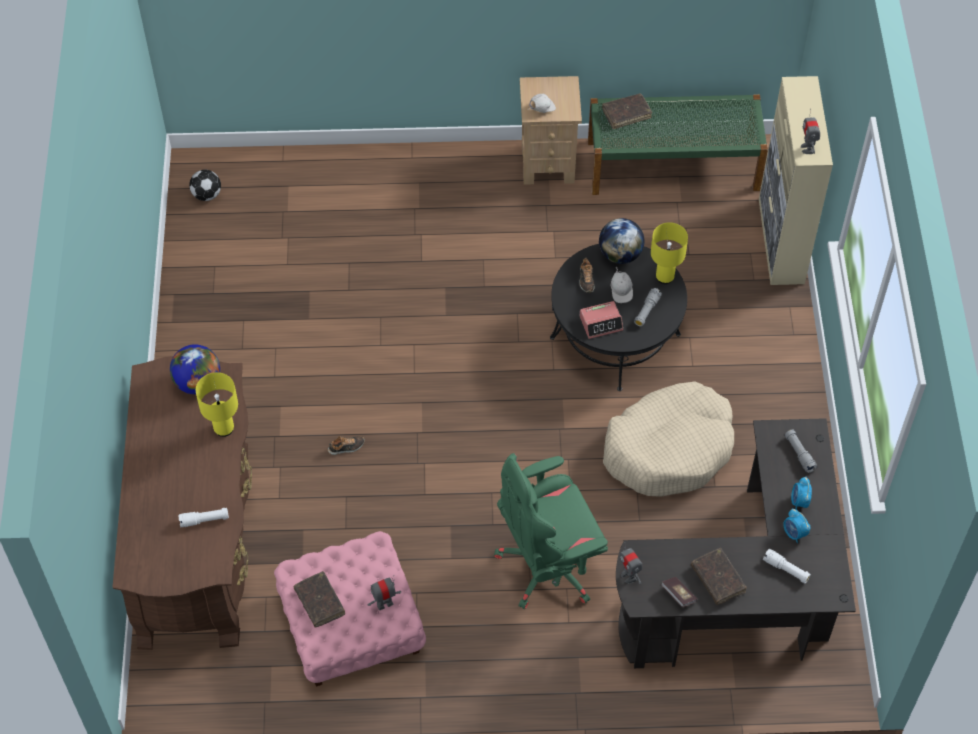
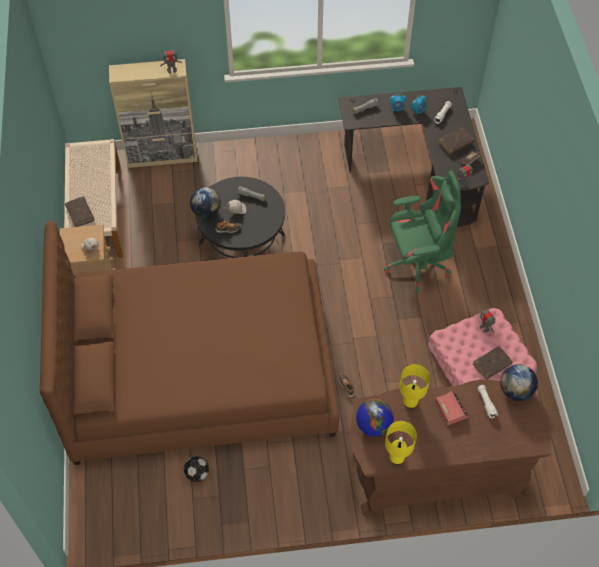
camera: 95 degrees left, 0 degrees up
football [189,170,221,201] -> football moved to [184,456,209,482]
green office chair [494,453,608,609] -> green office chair turned 75 degrees counterclockwise [384,170,461,293]
alarm clock [580,301,623,339] -> alarm clock moved to [435,391,469,425]
green bench [588,94,768,195] -> beige bench [64,139,123,258]
beige dog bed [603,381,734,497] -> none
yellow table lamp [651,222,688,284] -> yellow table lamp moved to [385,421,417,465]
none -> brown bed [40,221,339,465]
none -> globe [500,364,538,401]

